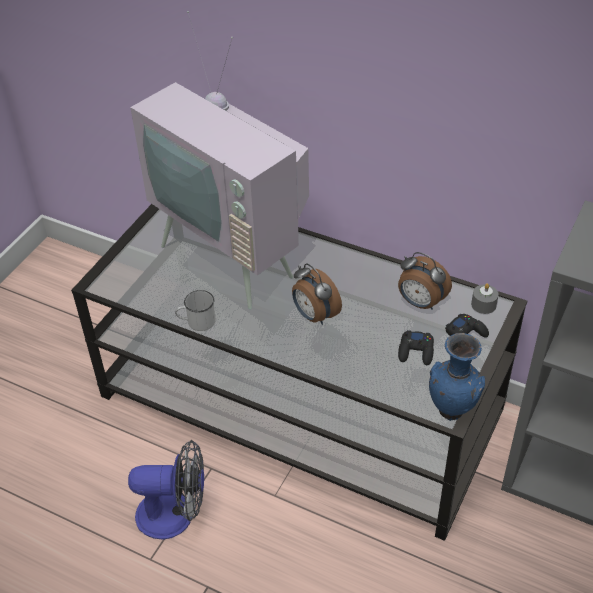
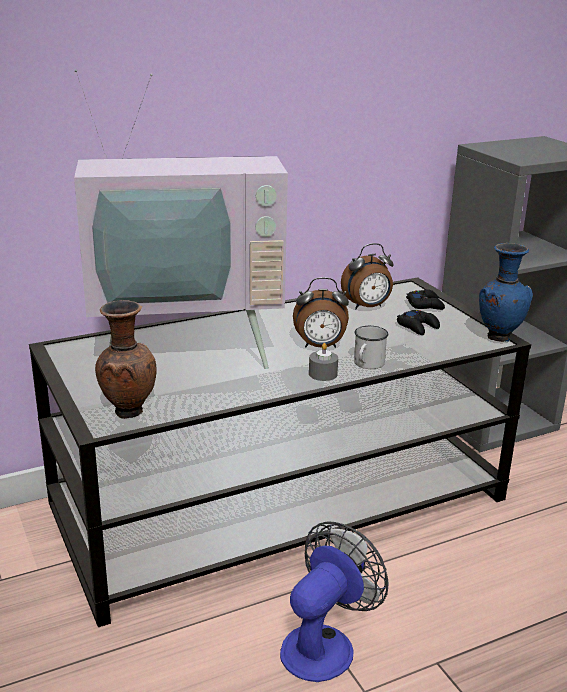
camera: 55 degrees left, 20 degrees down
white mug [175,290,216,331] -> white mug moved to [354,326,388,369]
grey candle [471,283,499,314] -> grey candle moved to [309,343,338,381]
none -> brown vase [95,300,157,419]

